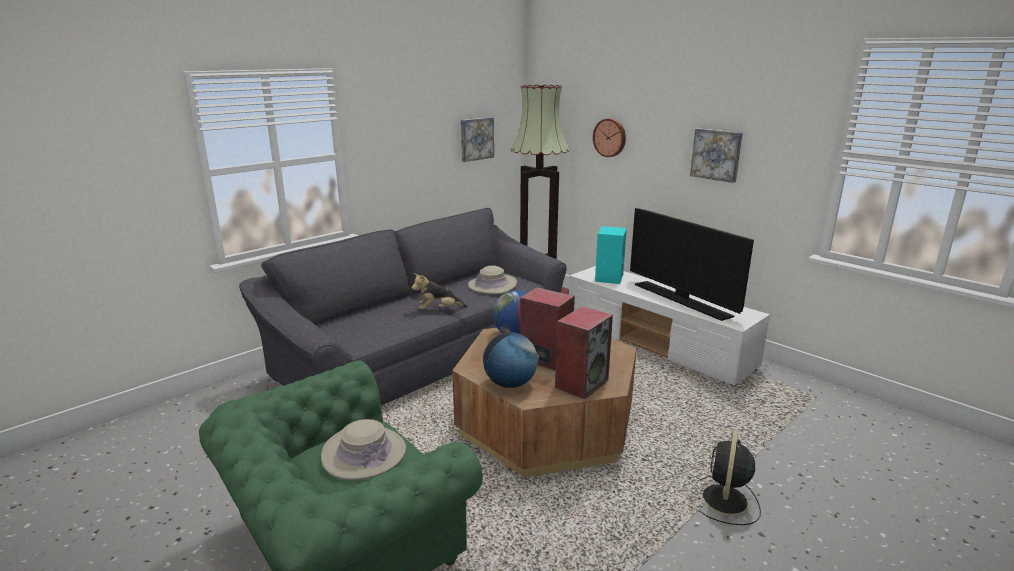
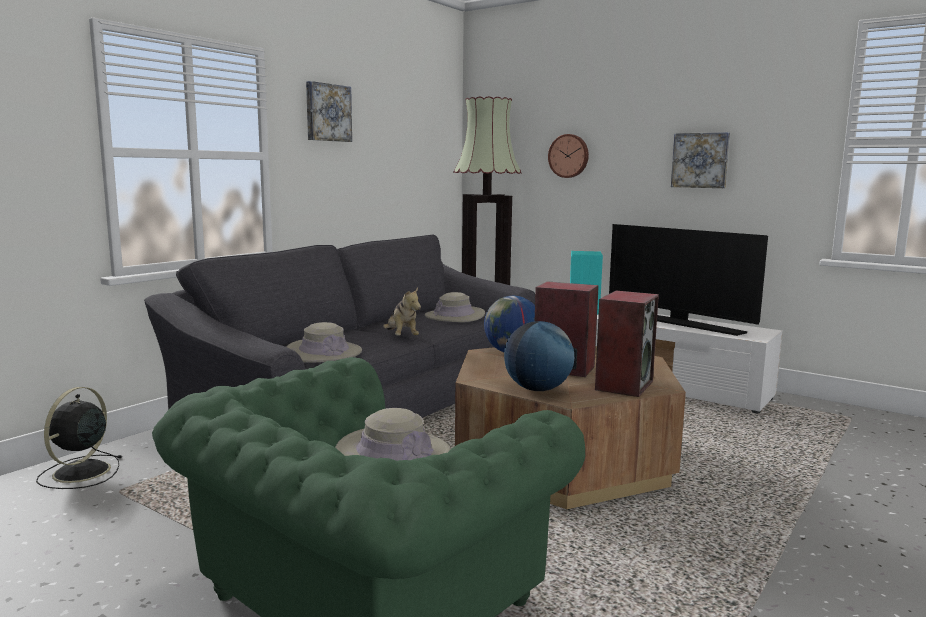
camera: 10 degrees left, 10 degrees down
plush toy [412,273,468,310] -> plush toy turned 90 degrees counterclockwise [383,288,421,336]
picture [461,117,494,162] -> picture moved to [306,81,352,142]
black fan [698,429,761,525] -> black fan moved to [36,387,123,489]
none -> beige hat [286,322,362,363]

